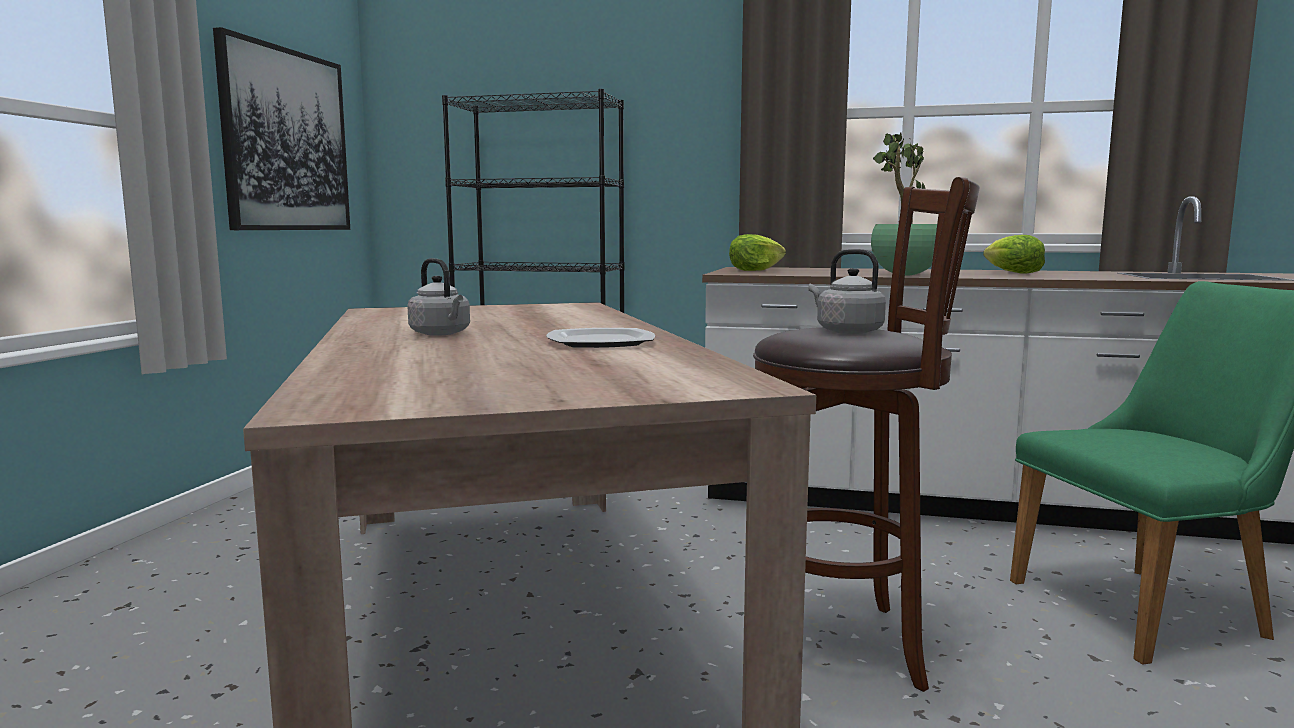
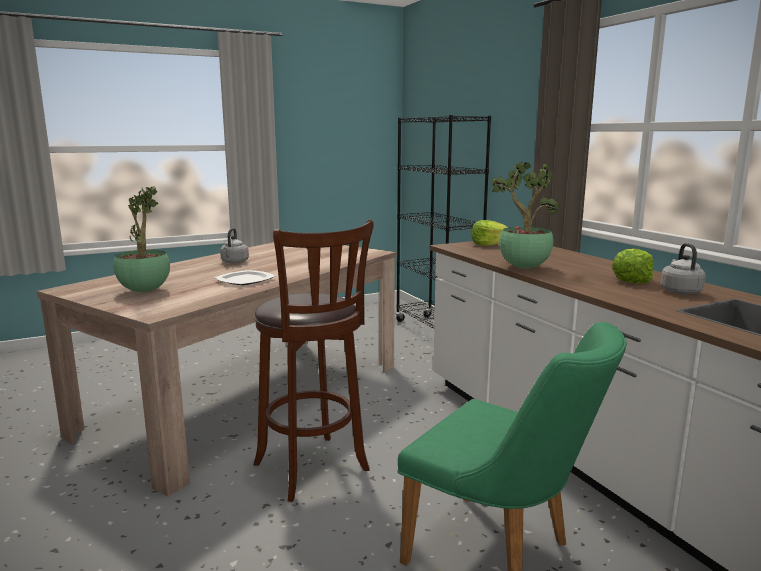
camera: 50 degrees right, 5 degrees up
picture [213,27,350,230] -> none
grey kettle [808,249,886,334] -> grey kettle moved to [660,243,706,295]
none -> potted plant [113,186,170,292]

